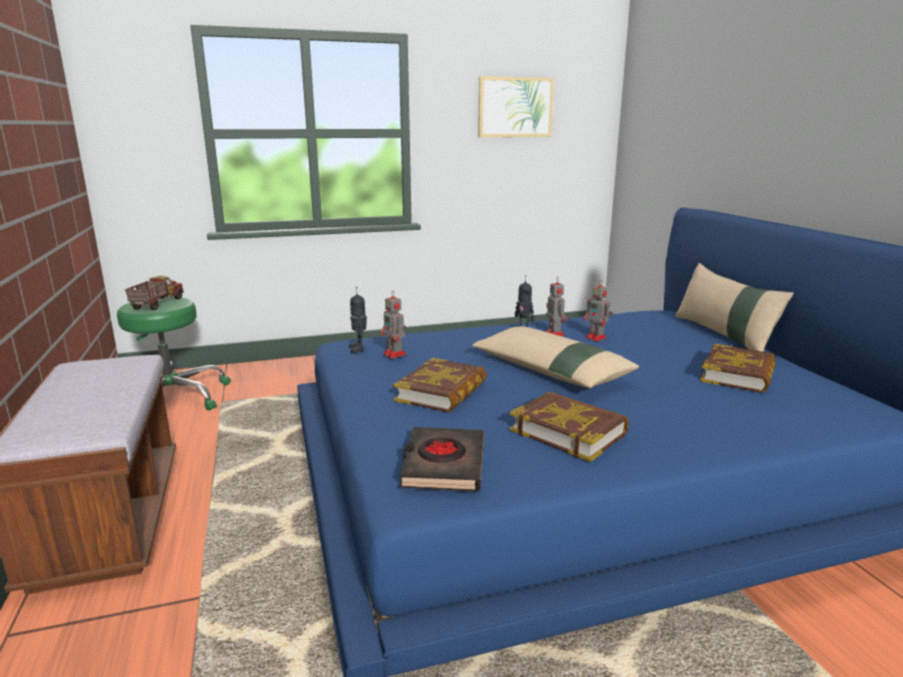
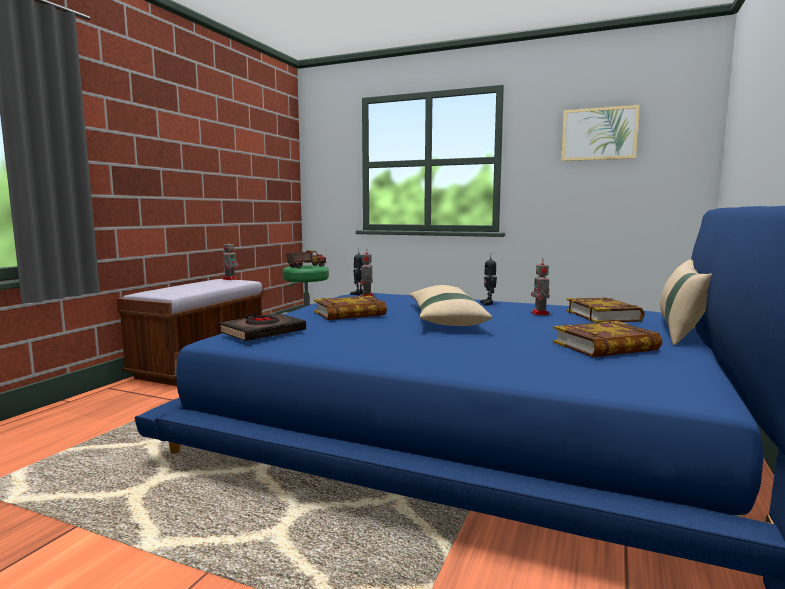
camera: 40 degrees right, 10 degrees down
book [510,392,629,462] -> book moved to [566,298,645,323]
toy robot [545,282,567,336] -> toy robot moved to [222,242,239,280]

